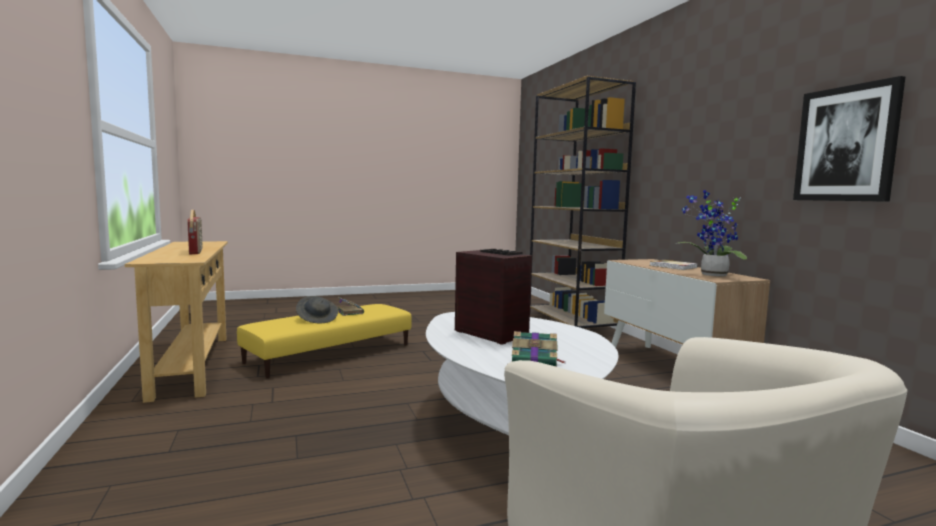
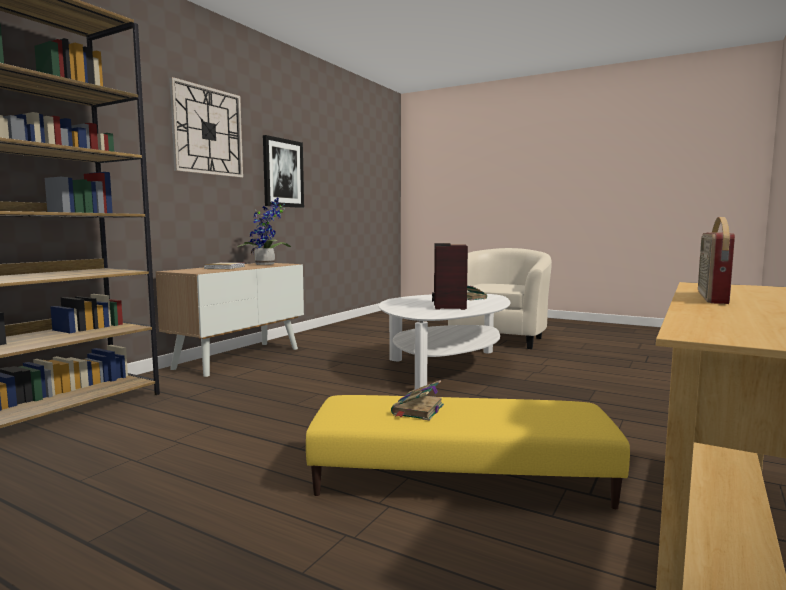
camera: 130 degrees left, 0 degrees up
grey hat [296,296,338,323] -> none
none -> wall clock [169,77,243,178]

